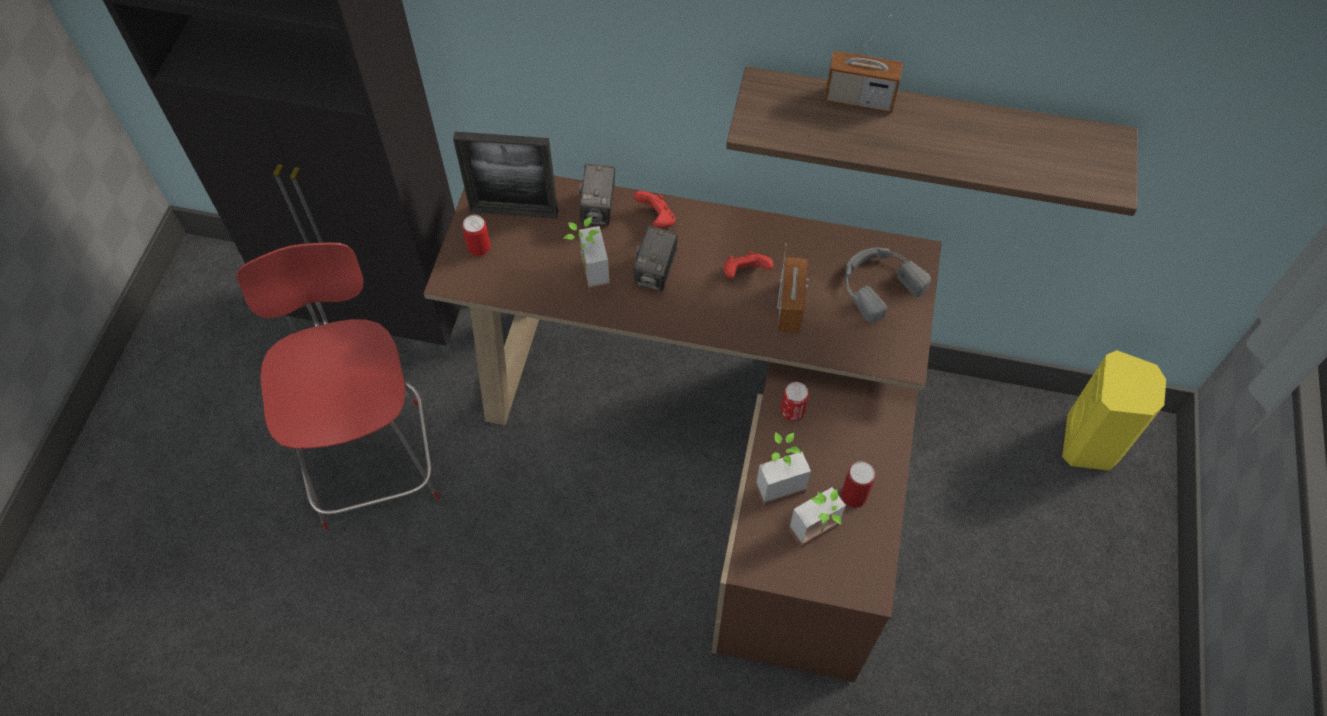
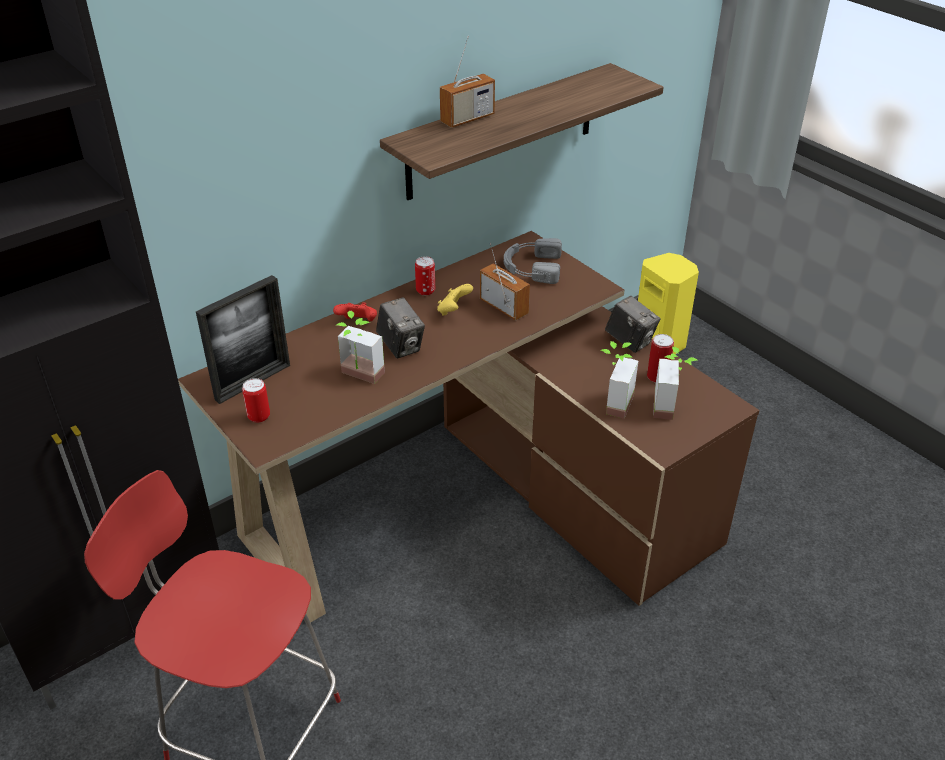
camera: 50 degrees left, 20 degrees down
camera [578,163,615,225] -> camera moved to [605,296,660,353]
red game controller [723,252,774,278] -> yellow game controller [437,284,473,316]
can [781,382,809,421] -> can moved to [415,256,435,296]

